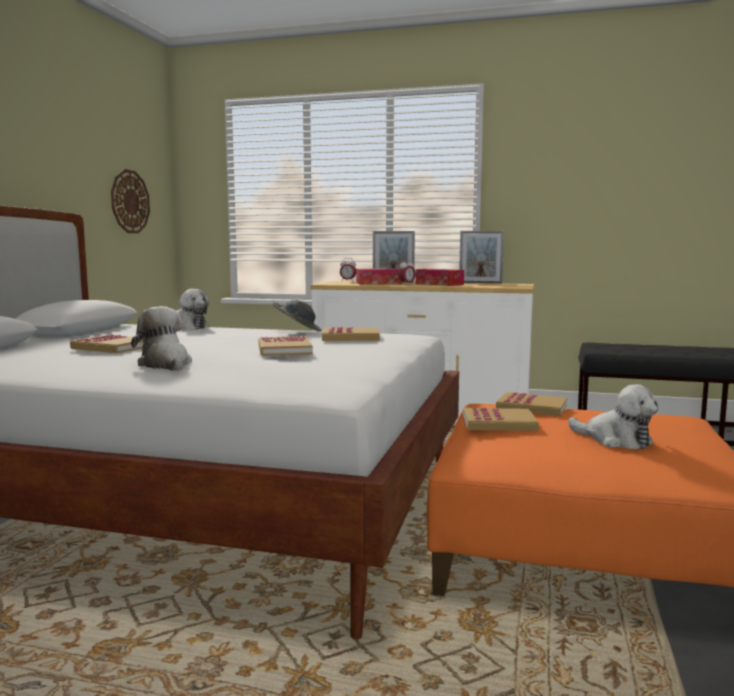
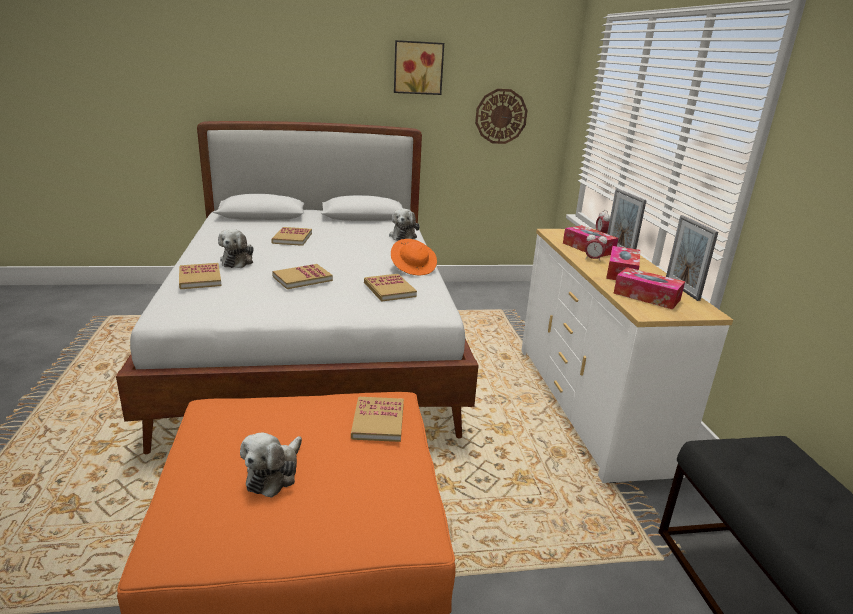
camera: 65 degrees right, 15 degrees up
plush toy [131,306,192,371] -> plush toy turned 150 degrees clockwise [218,229,254,268]
grey hat [273,300,322,331] -> orange hat [391,239,437,275]
book [463,408,539,431] -> book moved to [179,263,222,289]
none -> picture [394,40,444,95]
none -> tissue box [613,267,685,309]

